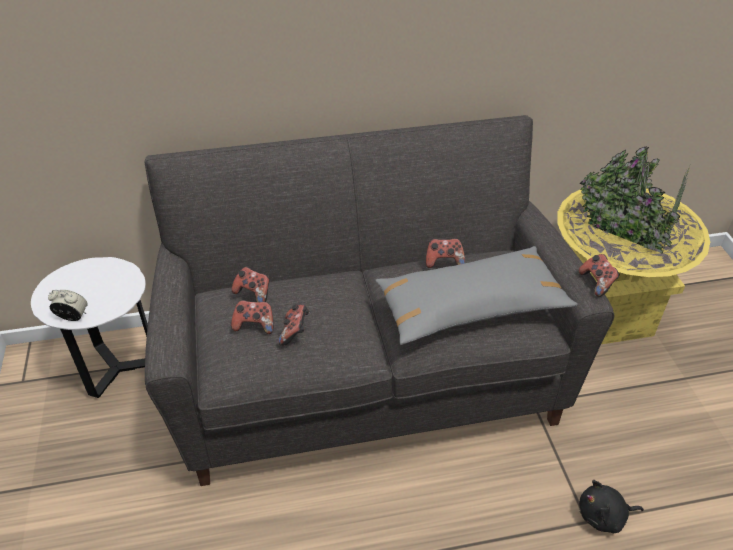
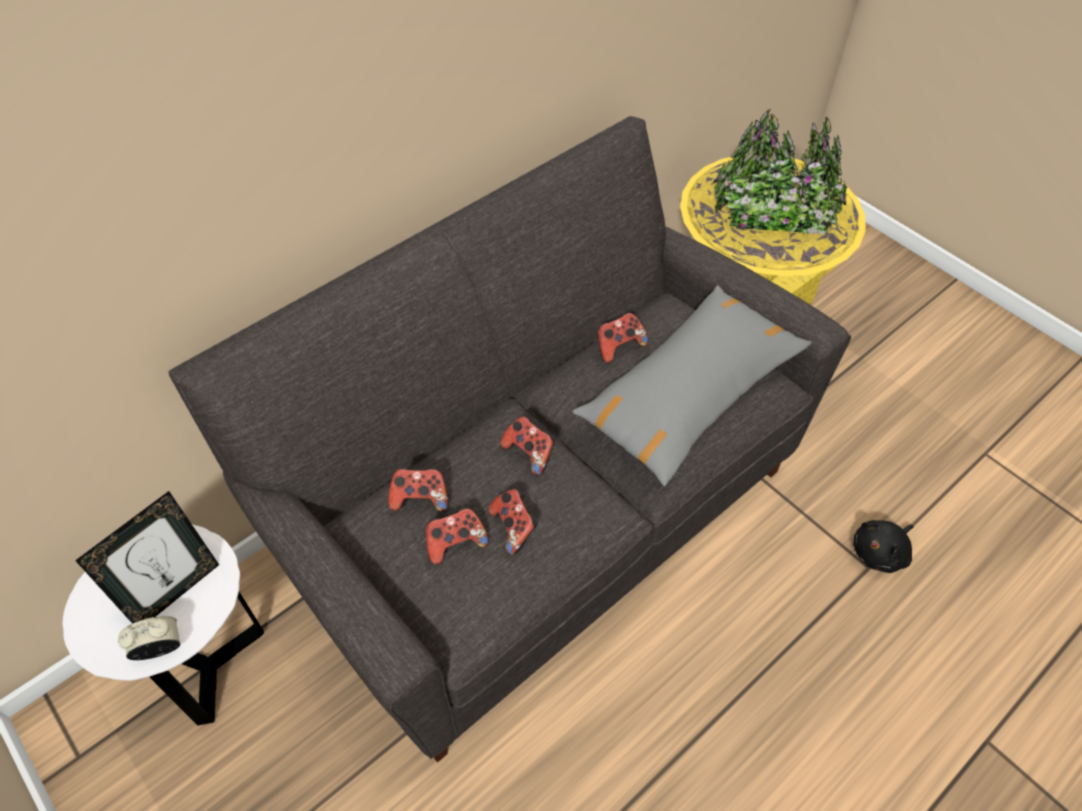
camera: 30 degrees left, 10 degrees up
game controller [579,254,620,297] -> game controller moved to [500,416,554,476]
none -> picture frame [75,491,219,624]

